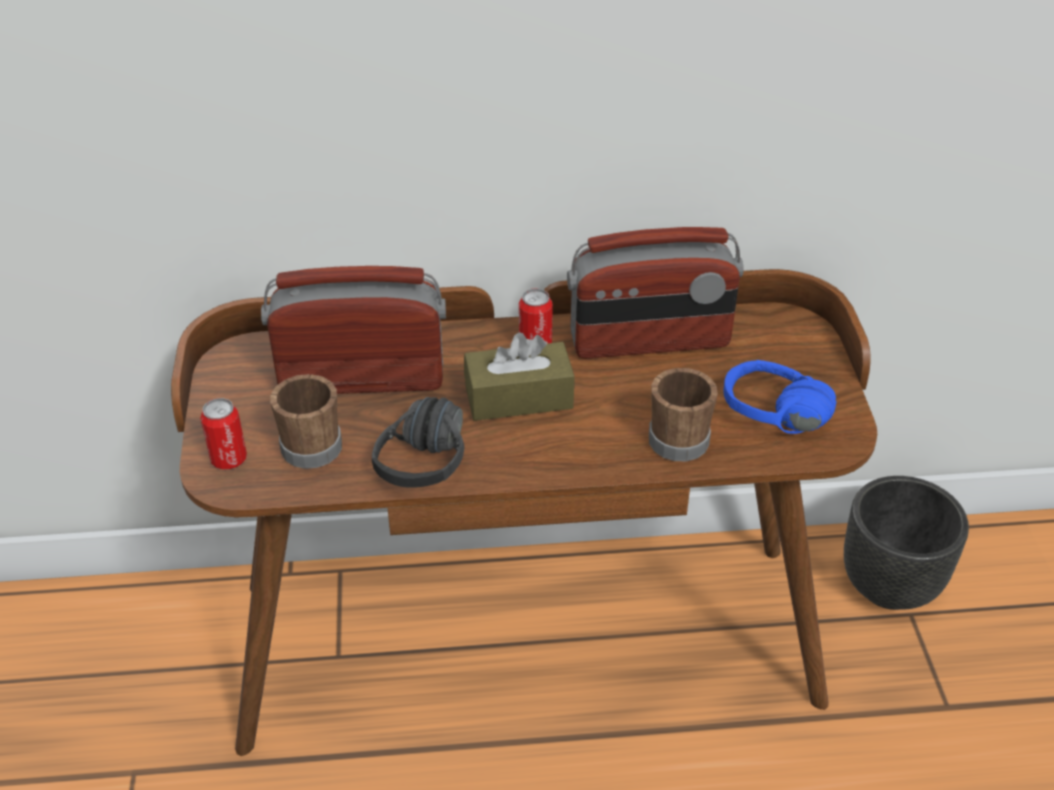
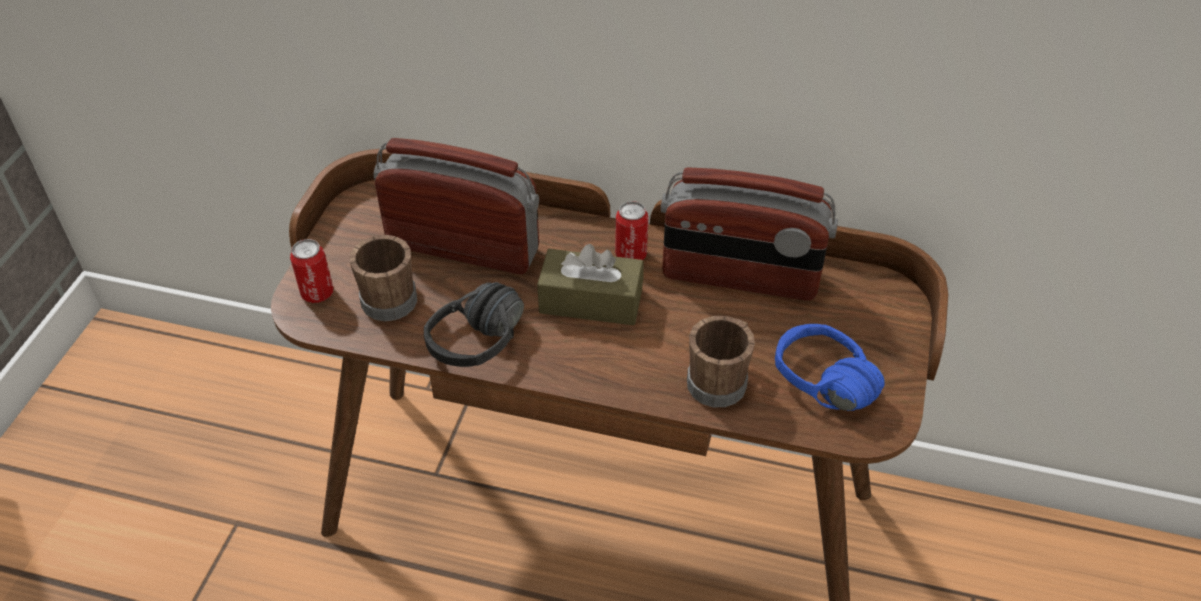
camera: 20 degrees right, 5 degrees up
black planter [844,476,969,610] -> none

